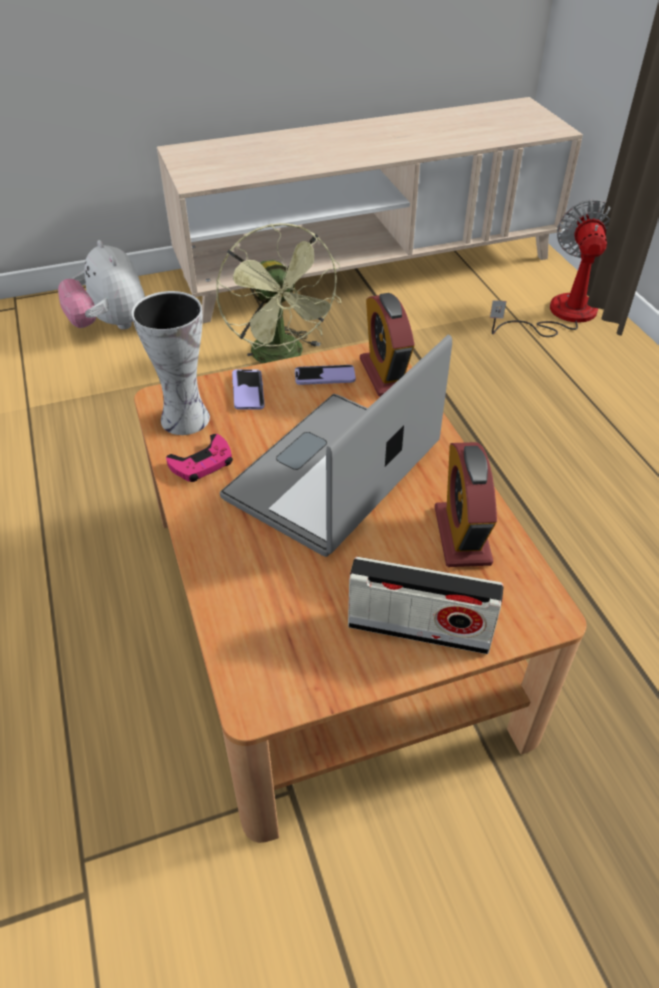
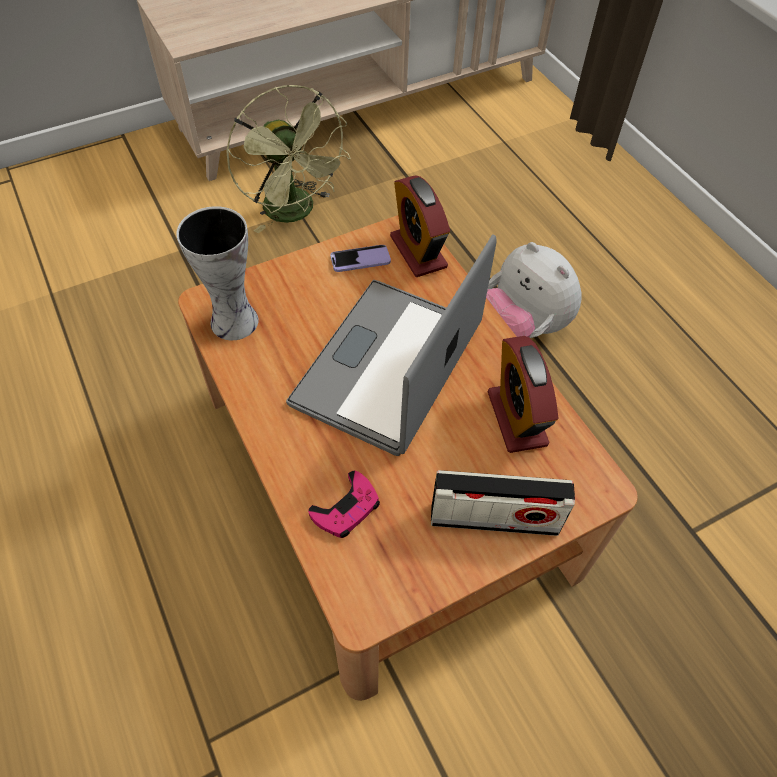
camera: 10 degrees left, 10 degrees up
plush toy [58,240,145,330] -> plush toy moved to [486,242,582,338]
pink game controller [166,434,233,482] -> pink game controller moved to [308,470,380,538]
phone [232,369,265,410] -> none
fan [490,199,610,337] -> none

